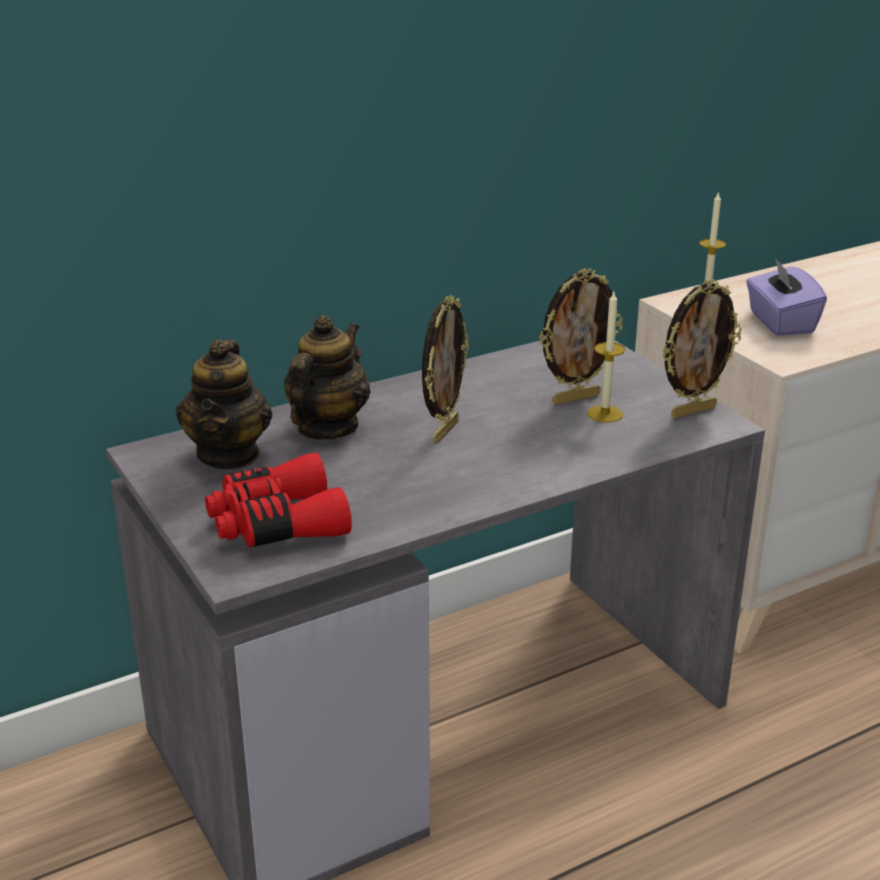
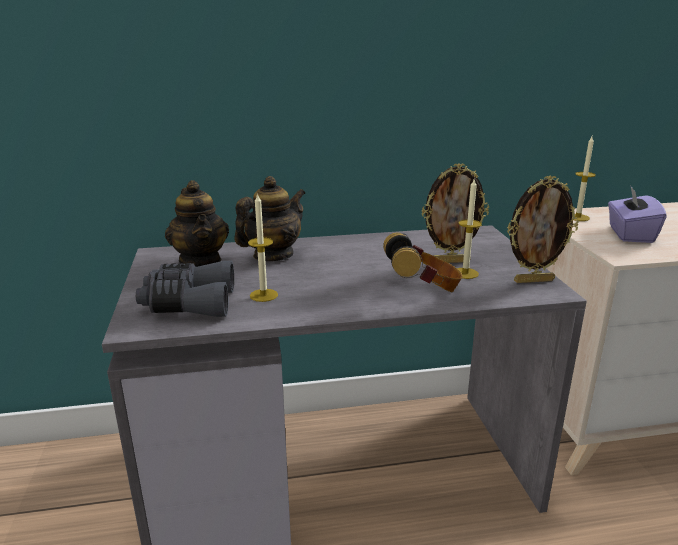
camera: 20 degrees right, 5 degrees down
teapot [176,339,272,469] -> teapot turned 45 degrees counterclockwise [165,180,229,267]
red binoculars [205,452,352,548] -> grey binoculars [136,261,234,317]
picture frame [422,295,469,444] -> none
none -> candle [248,193,278,302]
none -> headphones [383,232,462,292]

